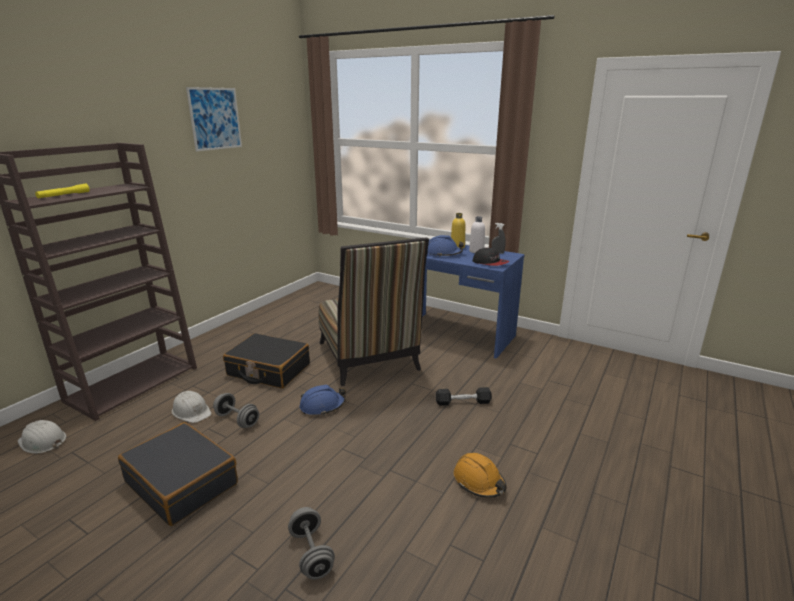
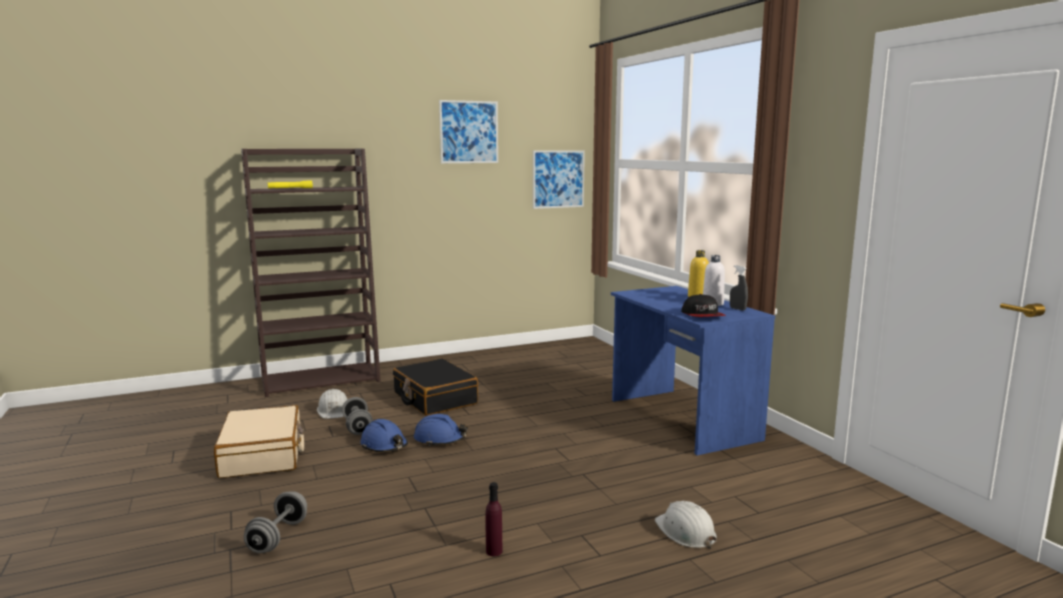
camera: 35 degrees right, 10 degrees down
white hard hat [18,420,66,454] -> white hard hat moved to [655,501,717,549]
black suitcase [118,422,238,526] -> beige suitcase [214,405,304,478]
chair [318,237,429,386] -> none
blue hard hat [427,235,464,257] -> blue hard hat moved to [360,419,408,452]
black dumbbell [436,387,492,406] -> none
orange hard hat [454,453,507,498] -> purple bottle [485,482,503,556]
none -> picture [533,150,585,209]

